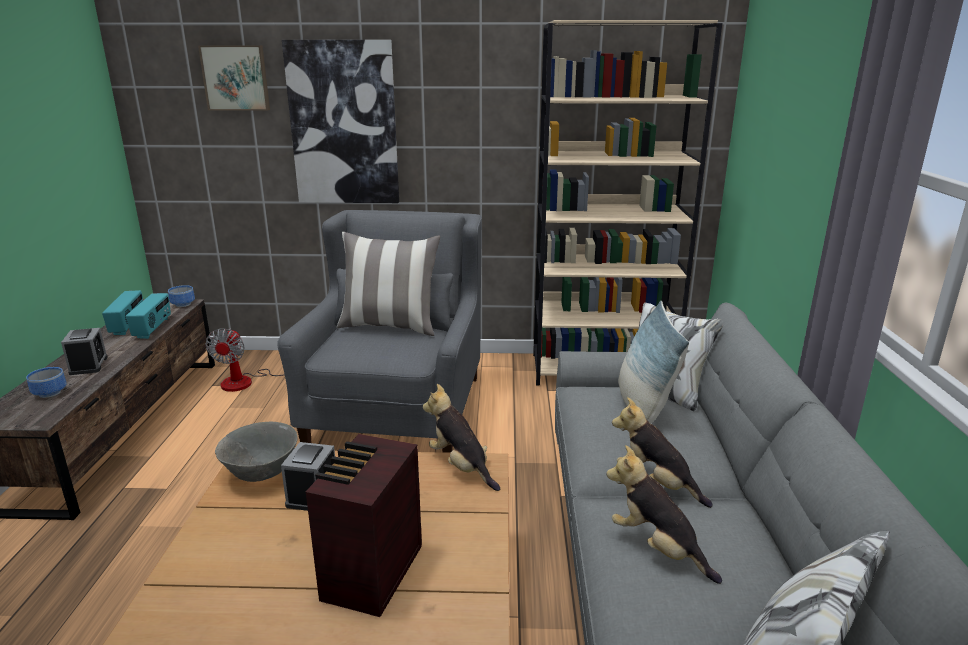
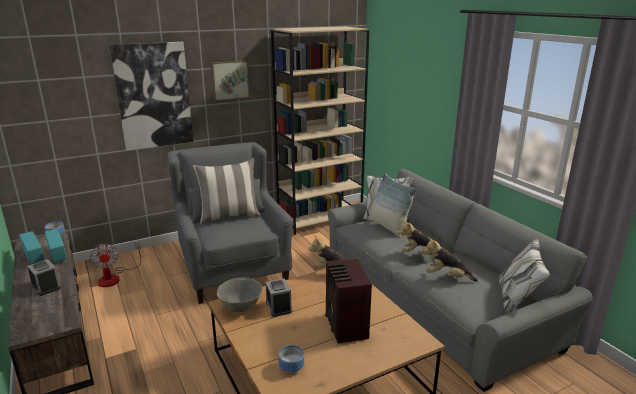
camera: 30 degrees left, 0 degrees up
bowl [26,367,67,398] -> bowl moved to [279,345,304,373]
picture [198,45,270,111] -> picture moved to [211,61,250,101]

